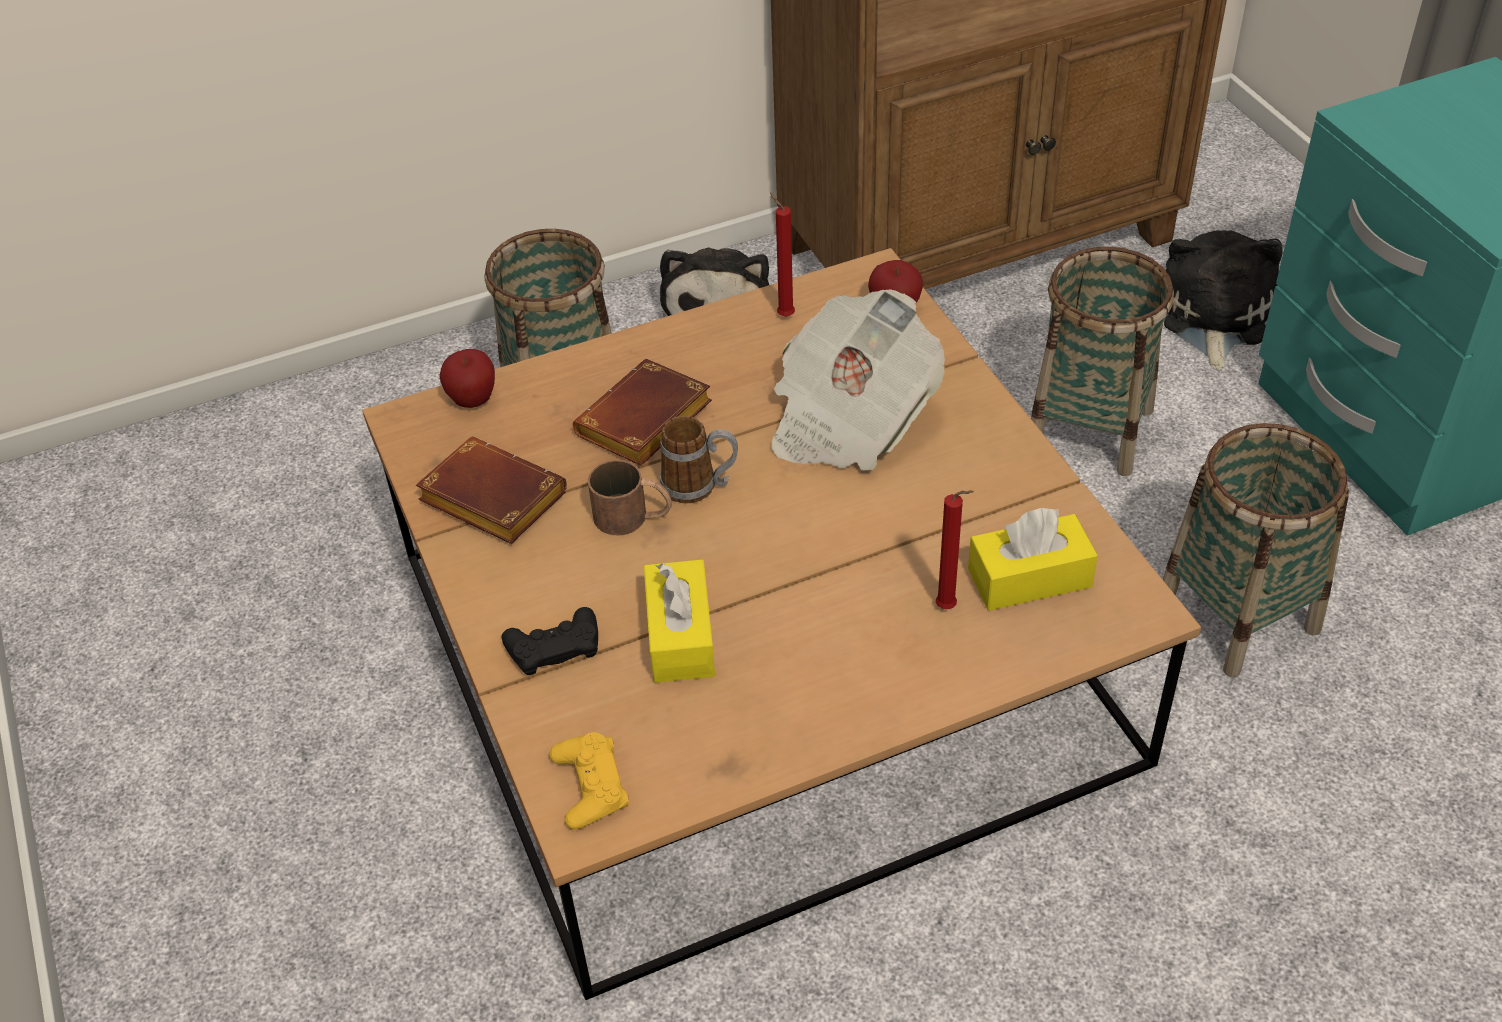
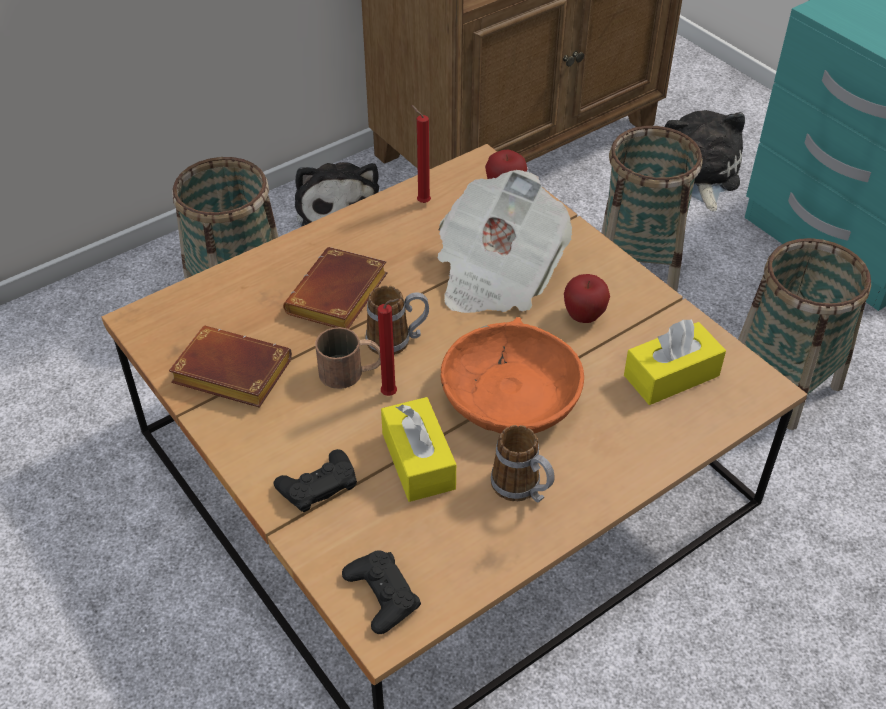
camera: 15 degrees left, 0 degrees up
apple [439,349,495,408] -> apple moved to [564,274,610,323]
yellow game controller [549,732,629,830] -> black game controller [342,550,421,634]
red candle [936,490,974,609] -> red candle moved to [378,298,399,396]
none -> orange bowl [441,317,584,434]
none -> mug [491,425,555,502]

